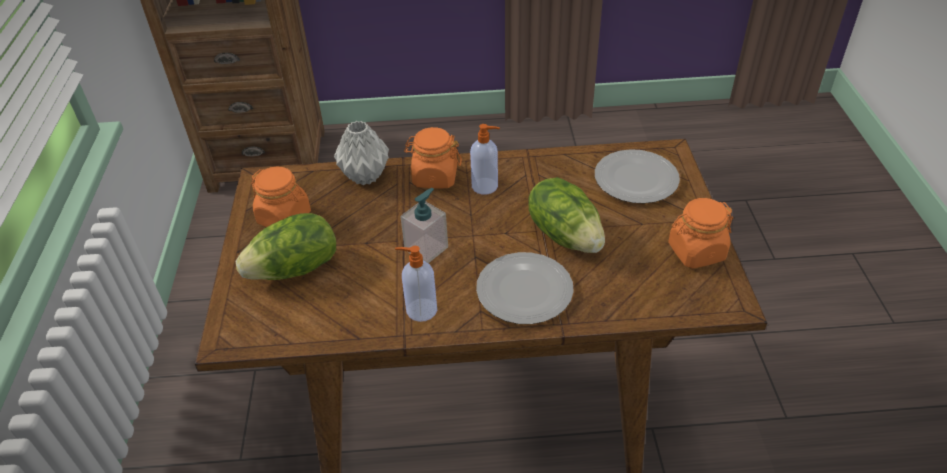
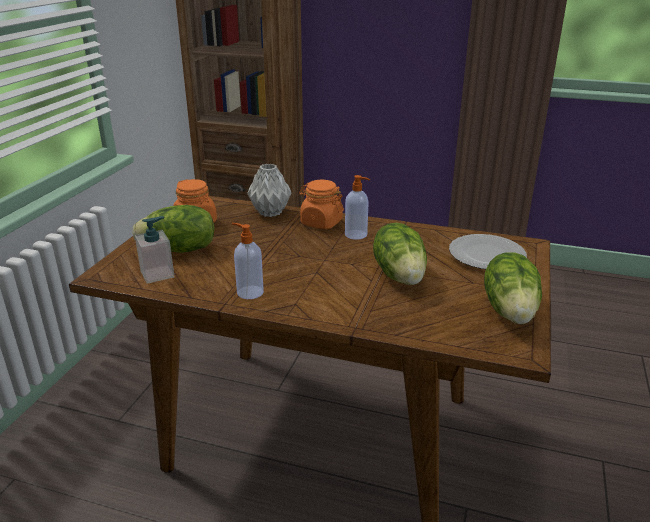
camera: 20 degrees right, 15 degrees down
soap dispenser [400,188,448,263] -> soap dispenser moved to [135,216,175,284]
plate [476,252,574,324] -> none
orange jar [668,198,733,269] -> lettuce [484,252,542,324]

